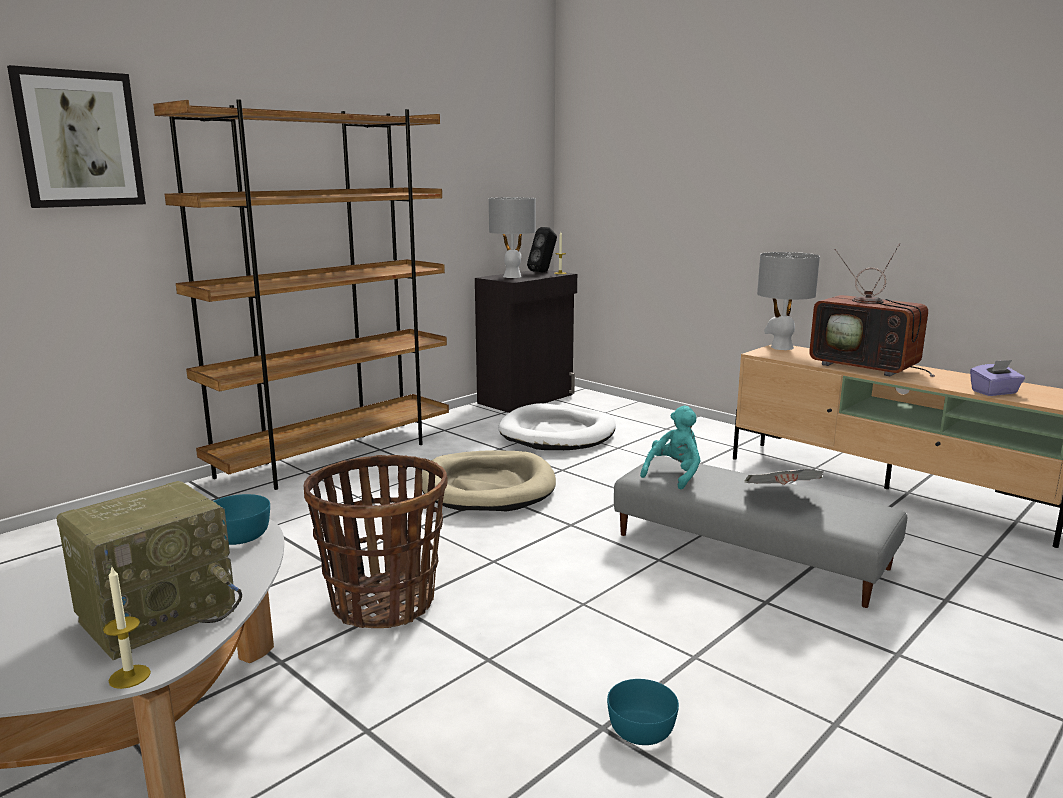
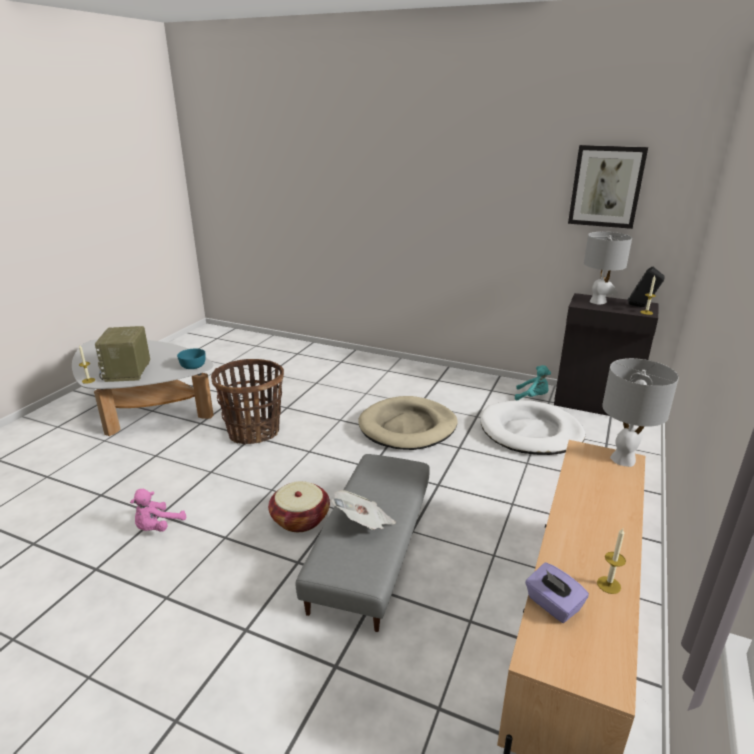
camera: 70 degrees right, 10 degrees up
picture [7,65,146,208] -> picture moved to [568,145,648,229]
radio [57,481,242,660] -> radio turned 60 degrees clockwise [95,326,150,382]
brown bookcase [153,99,449,490] -> none
turquoise bowl [607,679,679,745] -> pink plush toy [130,489,186,532]
turquoise plush toy [640,406,700,489] -> turquoise plush toy moved to [515,365,551,400]
television [809,243,935,377] -> none
none -> basket [268,481,330,532]
none -> candle [597,528,626,594]

